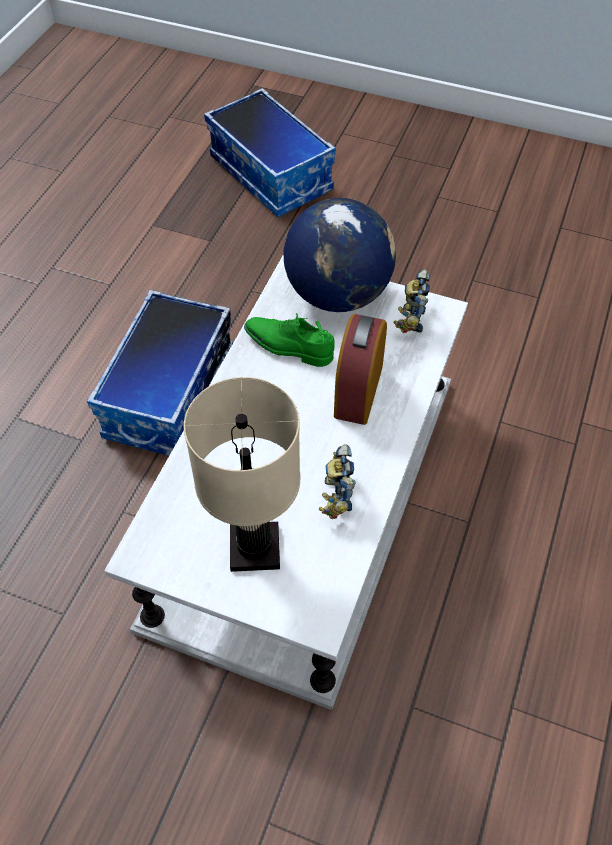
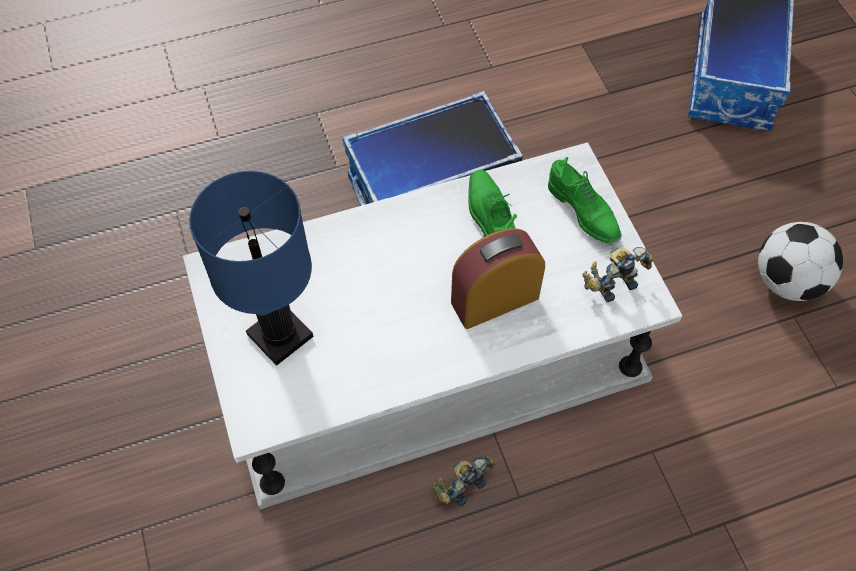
camera: 50 degrees right, 5 degrees up
beige table lamp [184,377,300,572] -> blue table lamp [189,171,313,366]
globe [283,198,396,312] -> green shoe [548,157,622,245]
toy robot [319,444,356,519] -> toy robot moved to [433,456,495,506]
none -> football [758,222,843,301]

